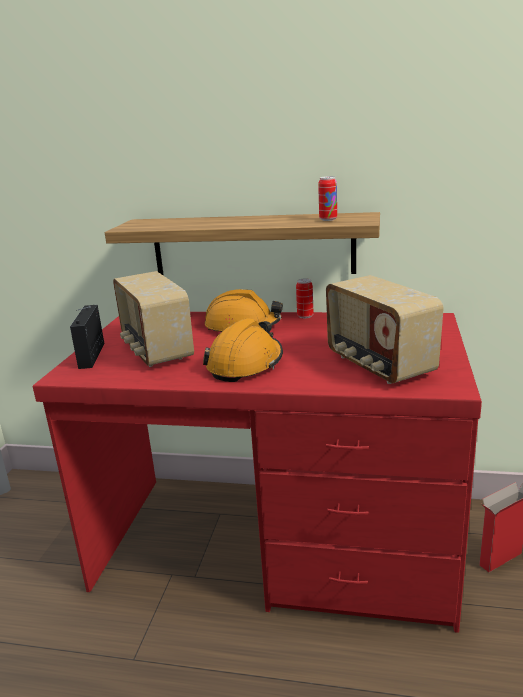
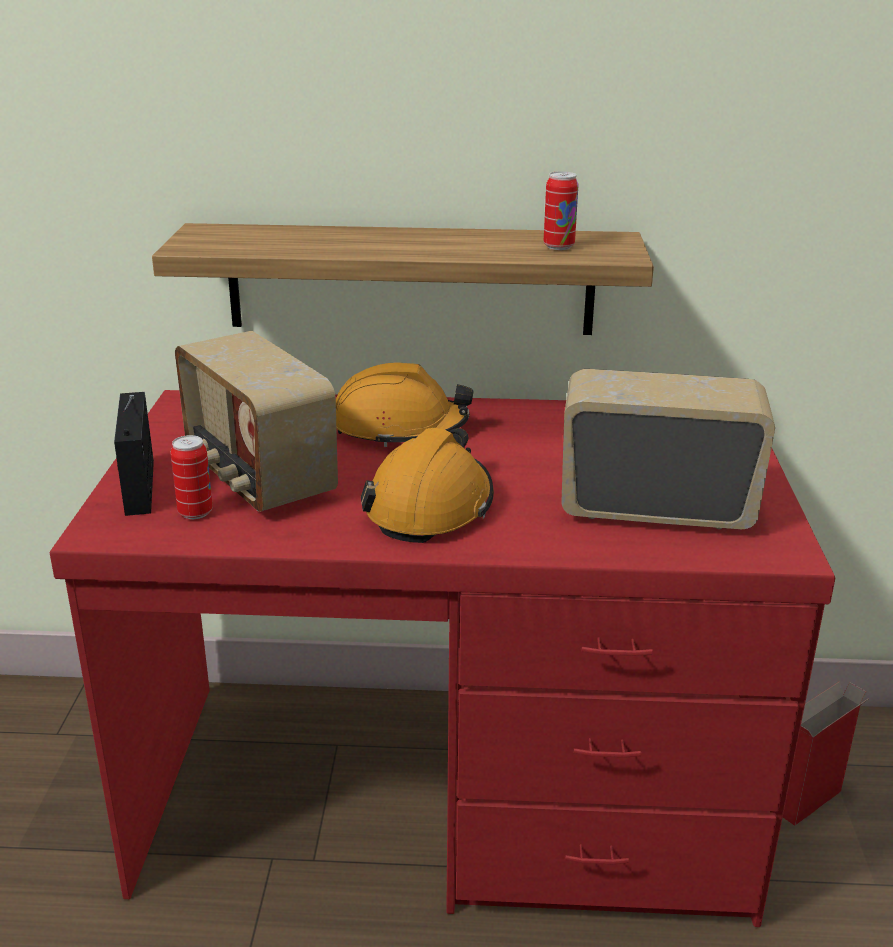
camera: 10 degrees left, 5 degrees up
can [296,278,314,319] -> can moved to [170,435,213,519]
radio [326,275,444,384] -> radio turned 135 degrees clockwise [561,369,775,529]

